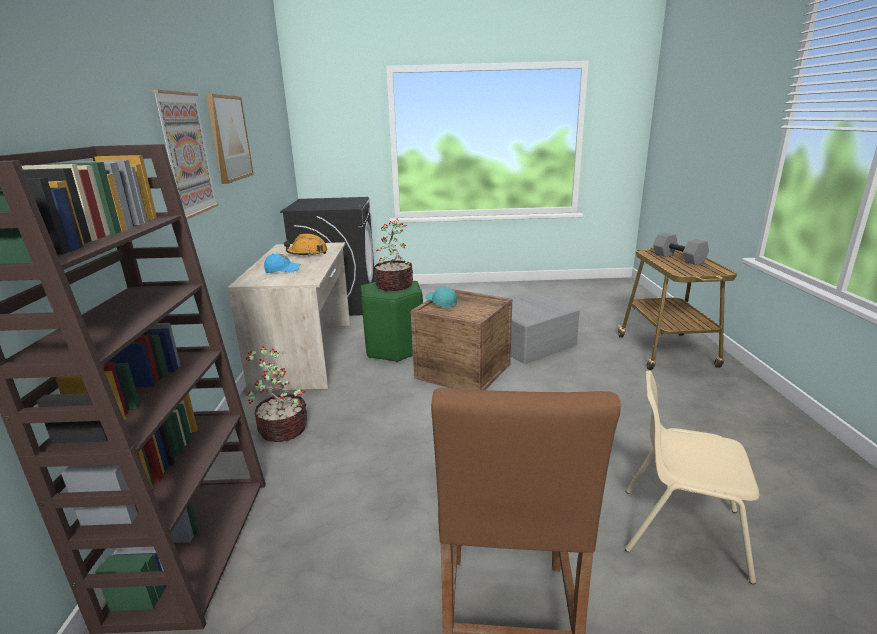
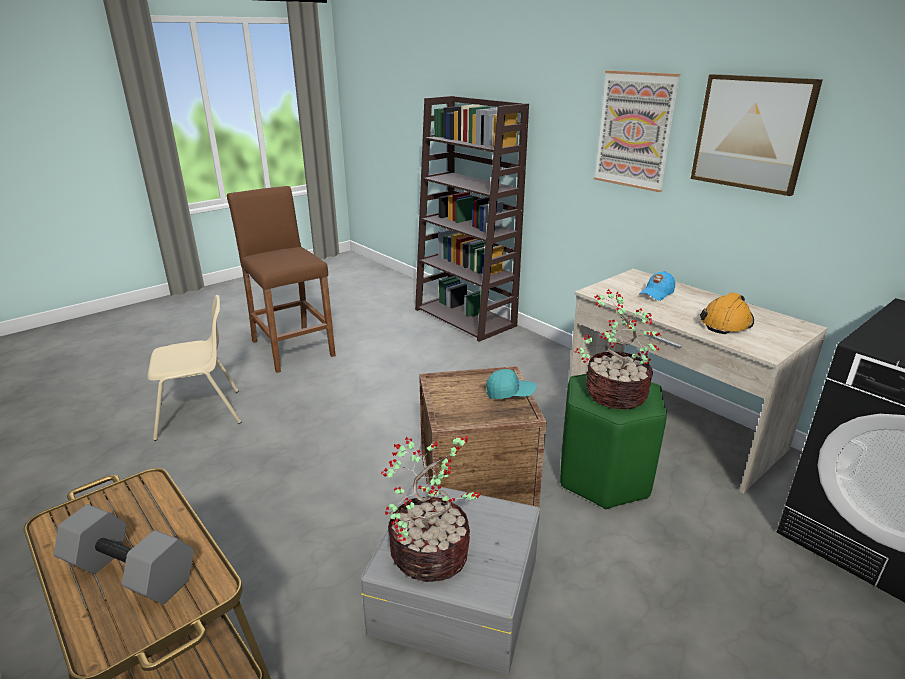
camera: 140 degrees right, 5 degrees up
potted plant [246,346,308,442] -> potted plant moved to [381,436,481,582]

